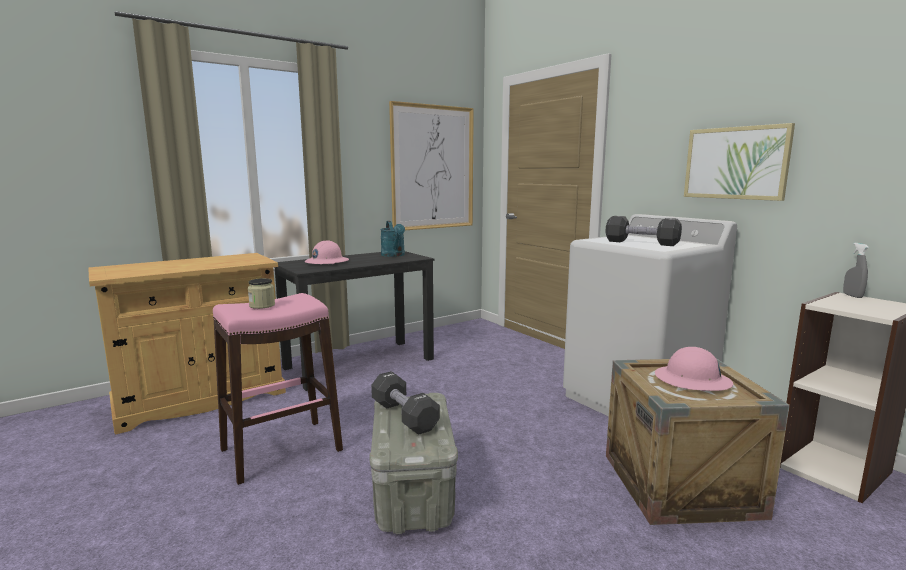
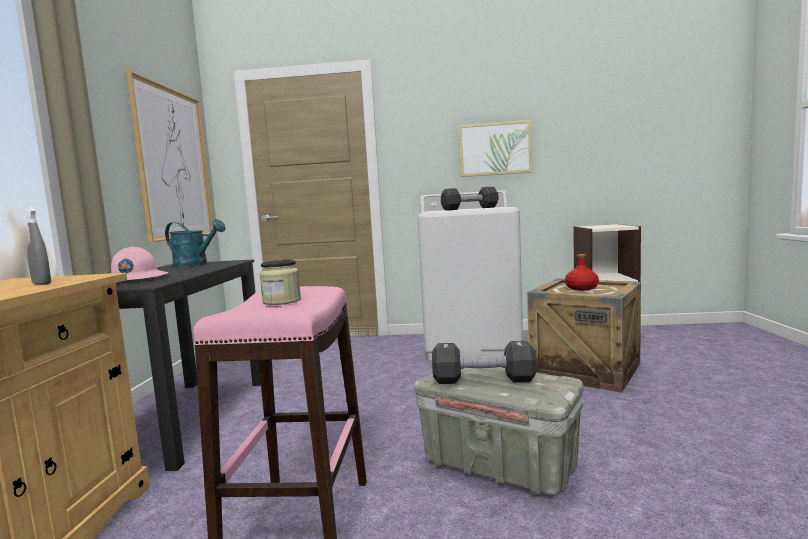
camera: 50 degrees left, 5 degrees down
pink hard hat [655,347,733,391] -> red bottle [565,254,599,290]
grey spray bottle [843,243,869,298] -> grey spray bottle moved to [24,207,51,285]

